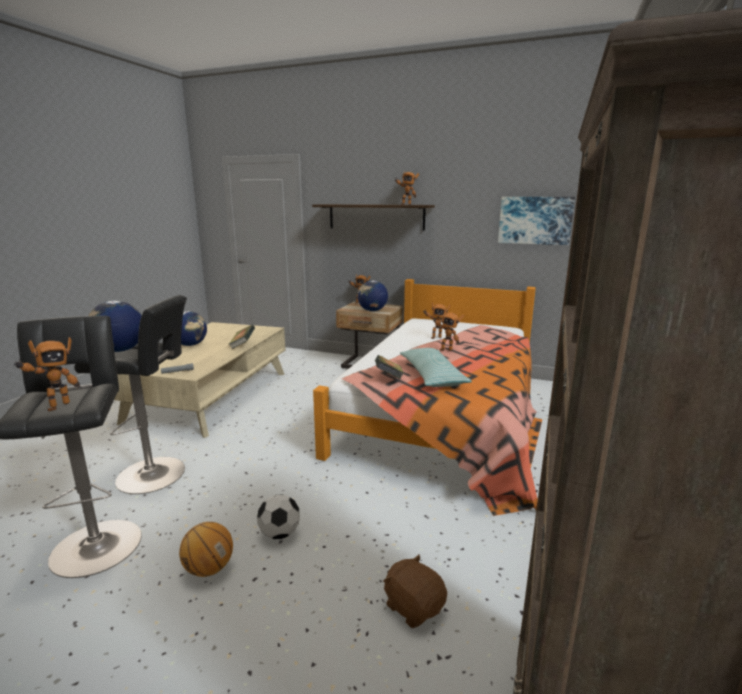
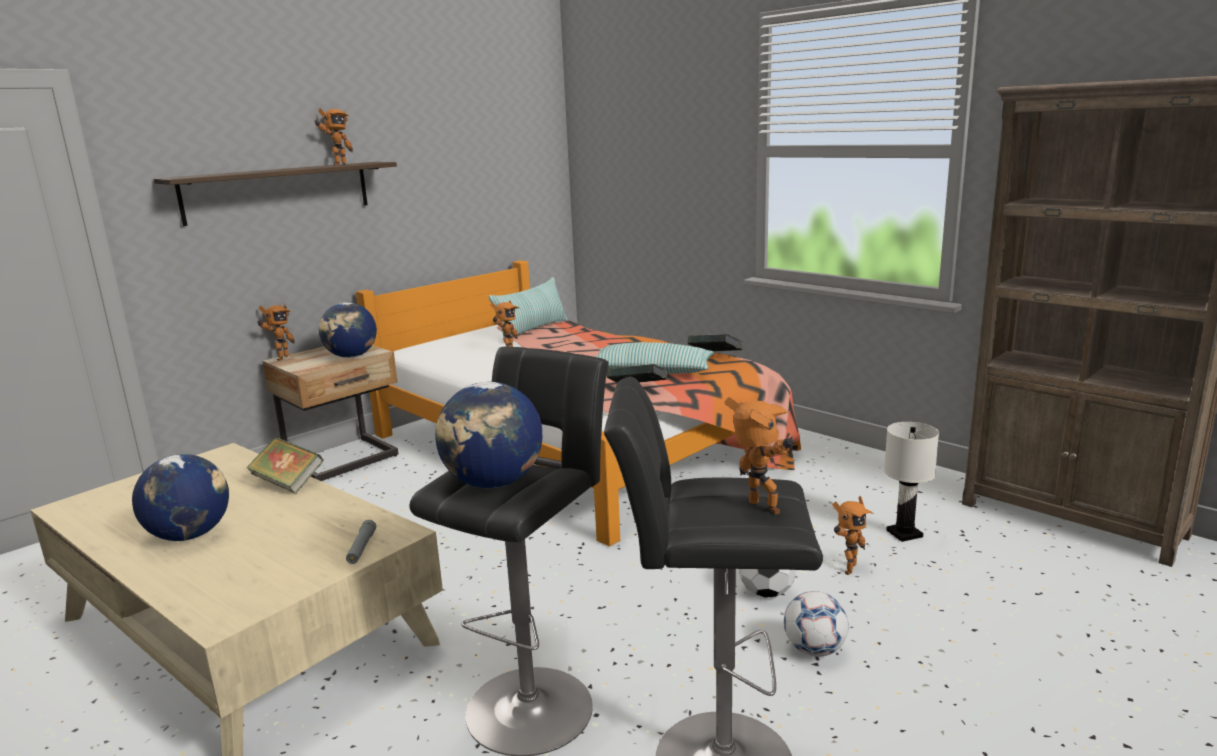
camera: 65 degrees left, 0 degrees up
basketball [179,522,233,577] -> football [784,591,849,657]
brown plush toy [383,555,447,628] -> white table lamp [884,422,939,542]
toy robot [432,310,464,351] -> toy robot moved to [832,496,874,575]
picture [498,197,575,245] -> none
none -> pillow [489,277,568,339]
none -> book [687,334,743,351]

